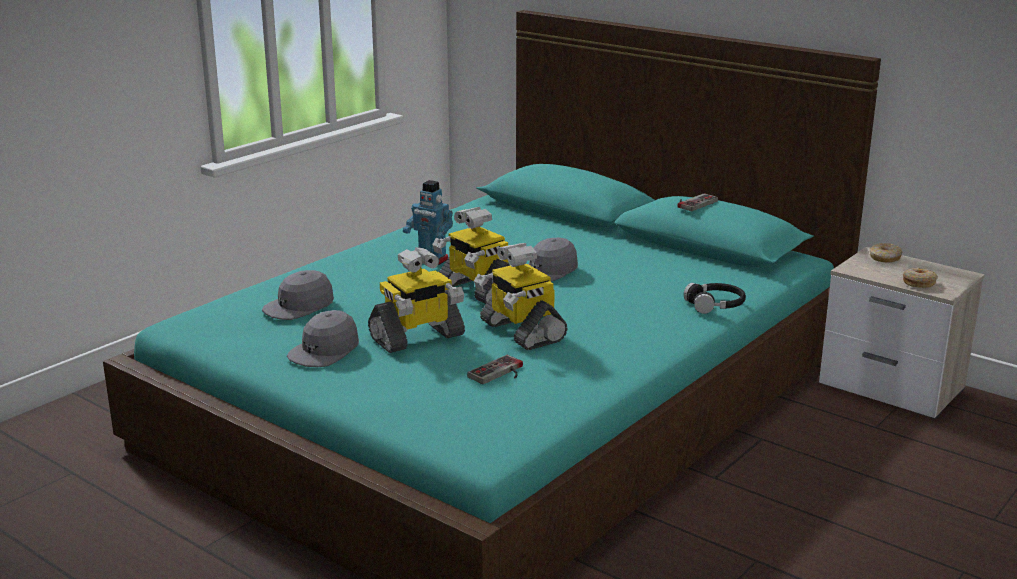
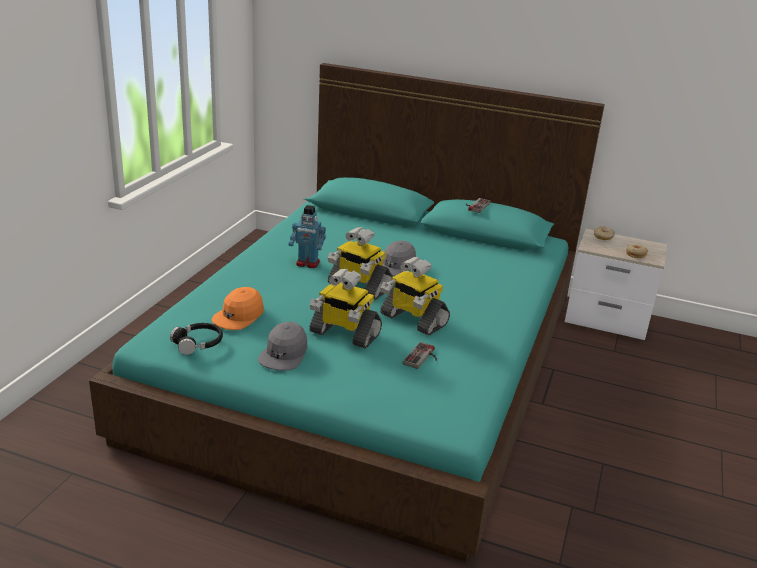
camera: 20 degrees left, 5 degrees up
grey cap [262,270,334,320] -> orange cap [211,287,264,330]
toy robot [368,247,465,353] -> toy robot turned 75 degrees clockwise [309,269,382,349]
black headphones [684,283,746,314] -> black headphones moved to [170,323,223,355]

